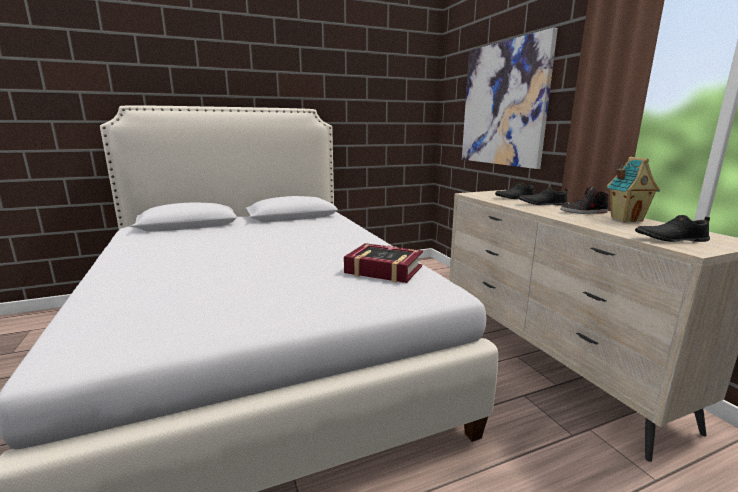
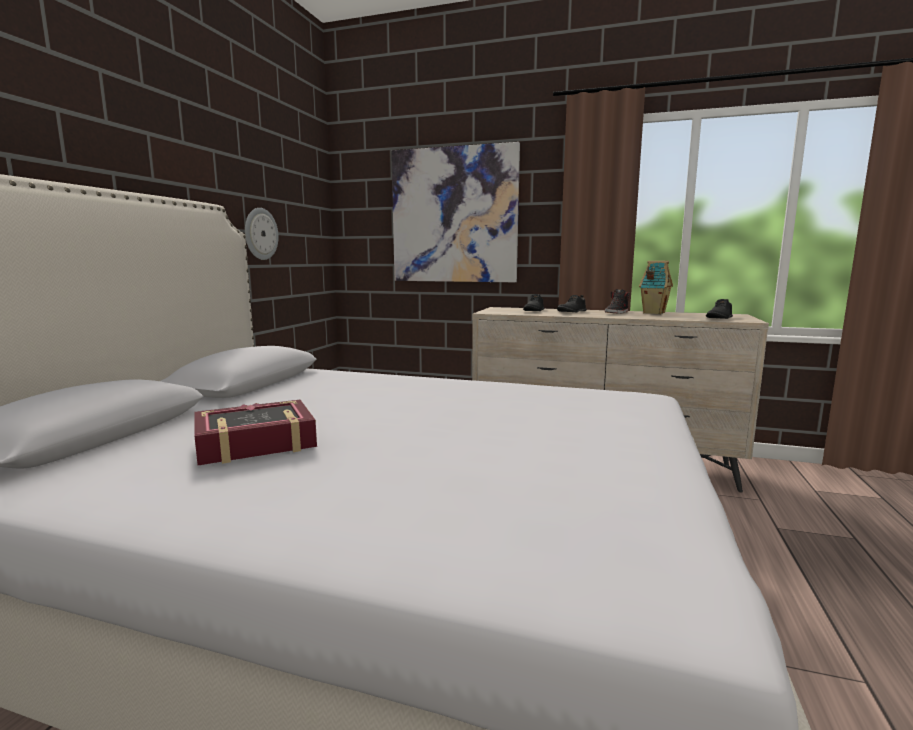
camera: 50 degrees left, 5 degrees down
book [344,243,423,283] -> book moved to [194,400,317,465]
none -> wall clock [245,208,279,260]

